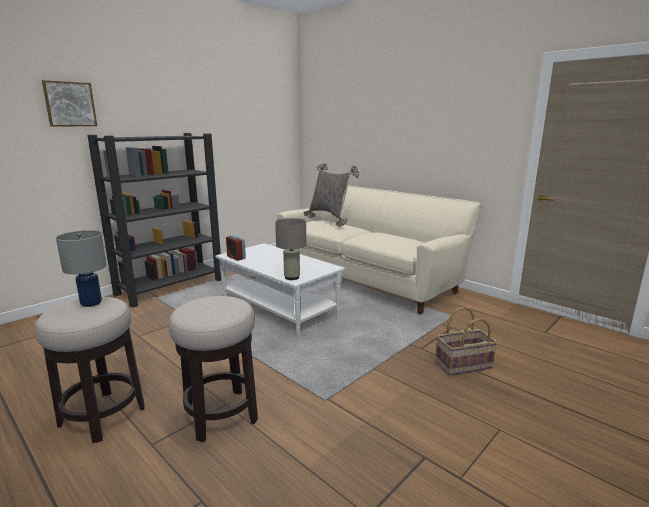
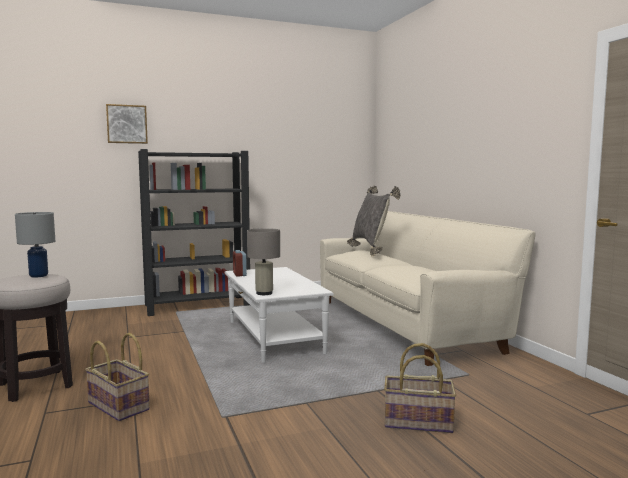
camera: 25 degrees right, 10 degrees down
stool [168,296,258,442] -> basket [85,333,150,421]

